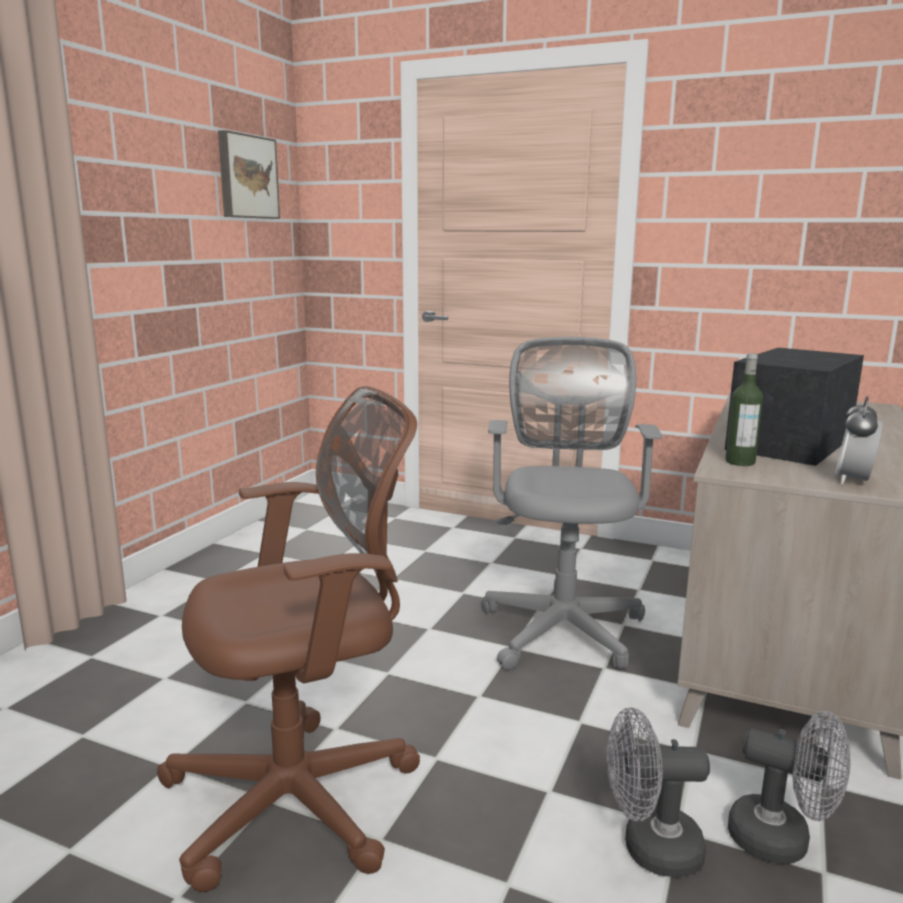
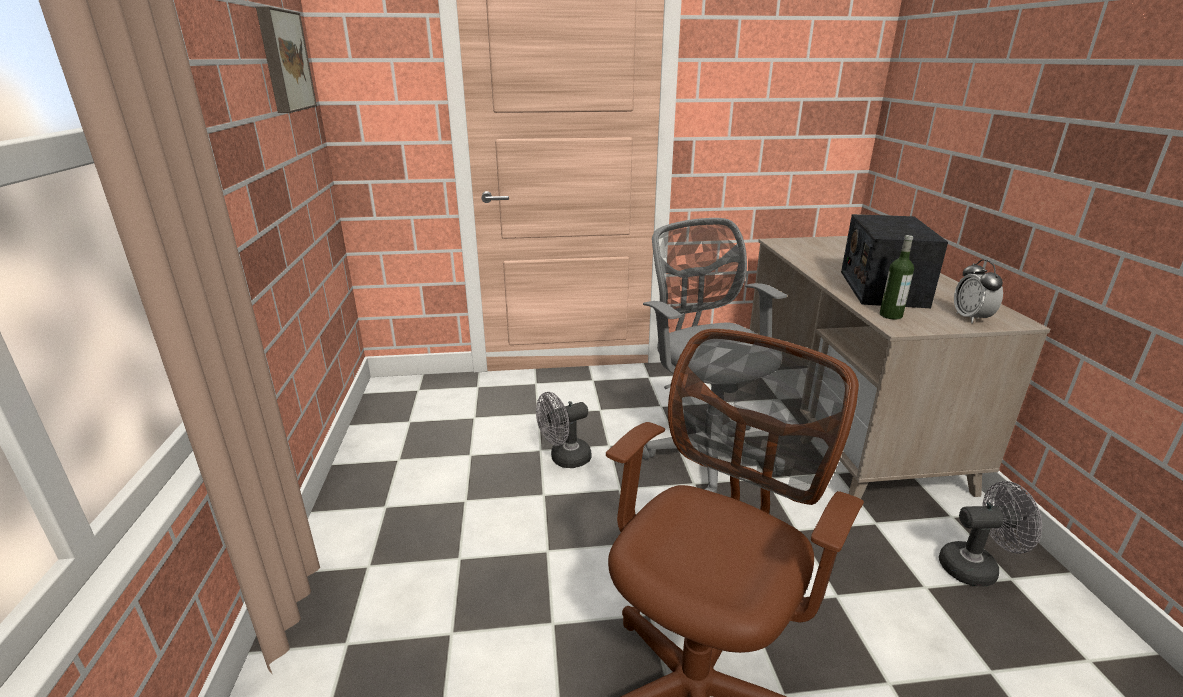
camera: 30 degrees left, 10 degrees up
grey fan [606,707,710,877] -> grey fan moved to [536,392,591,468]

